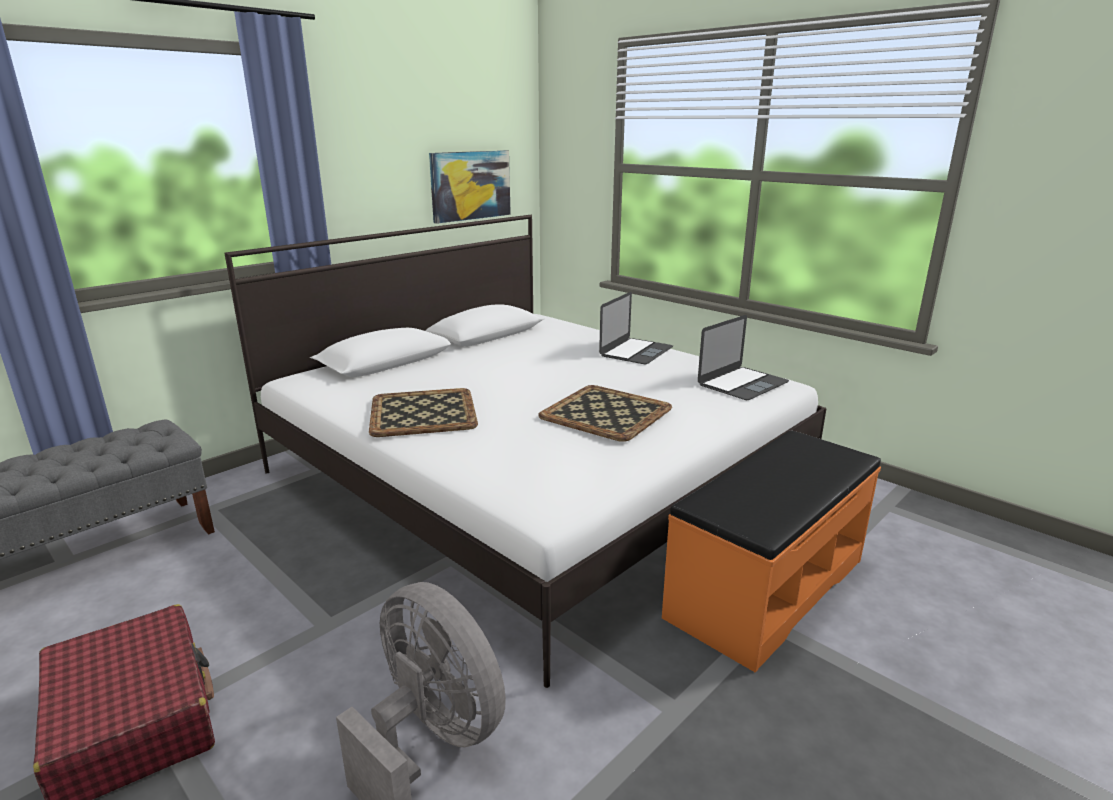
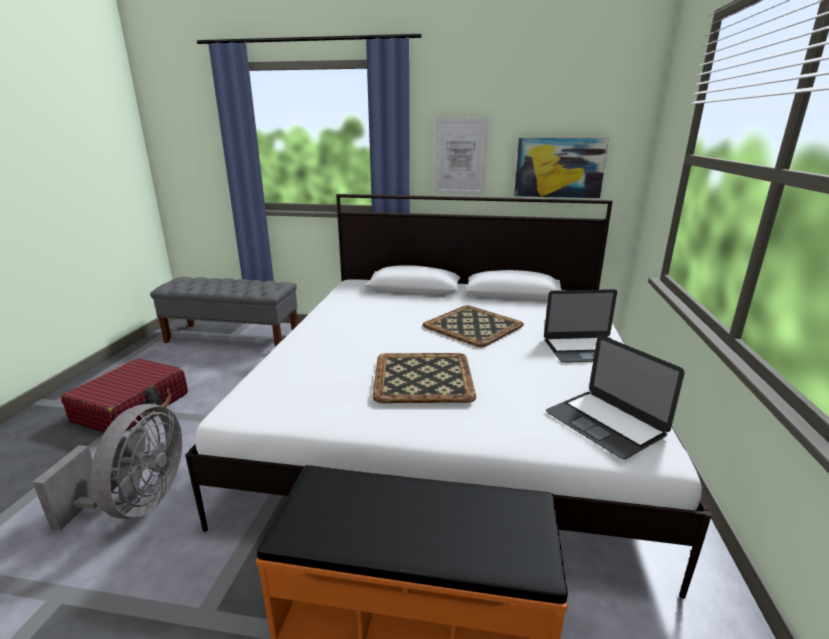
camera: 55 degrees right, 0 degrees up
tray [369,388,478,437] -> tray moved to [423,306,524,347]
laptop [698,315,789,400] -> laptop turned 45 degrees clockwise [546,335,685,459]
none -> picture [434,118,488,195]

